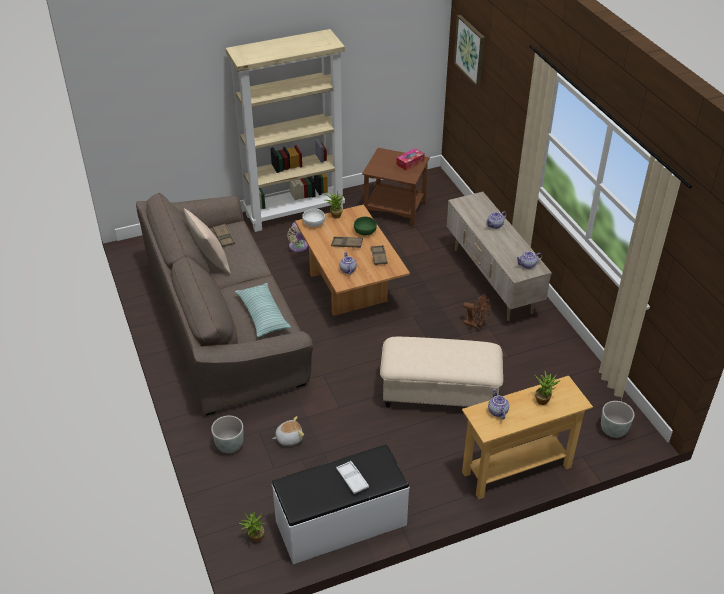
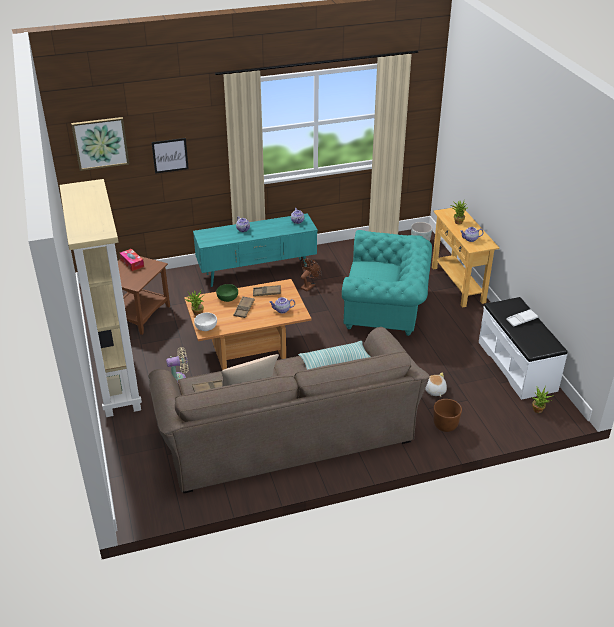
camera: 85 degrees left, 5 degrees down
grey planter [211,416,244,453] -> brown planter [433,399,462,432]
beige ottoman [380,337,503,408] -> turquoise armchair [342,230,432,336]
beige tv stand [447,192,552,321] -> turquoise tv stand [193,213,318,287]
none -> picture [151,138,189,174]

